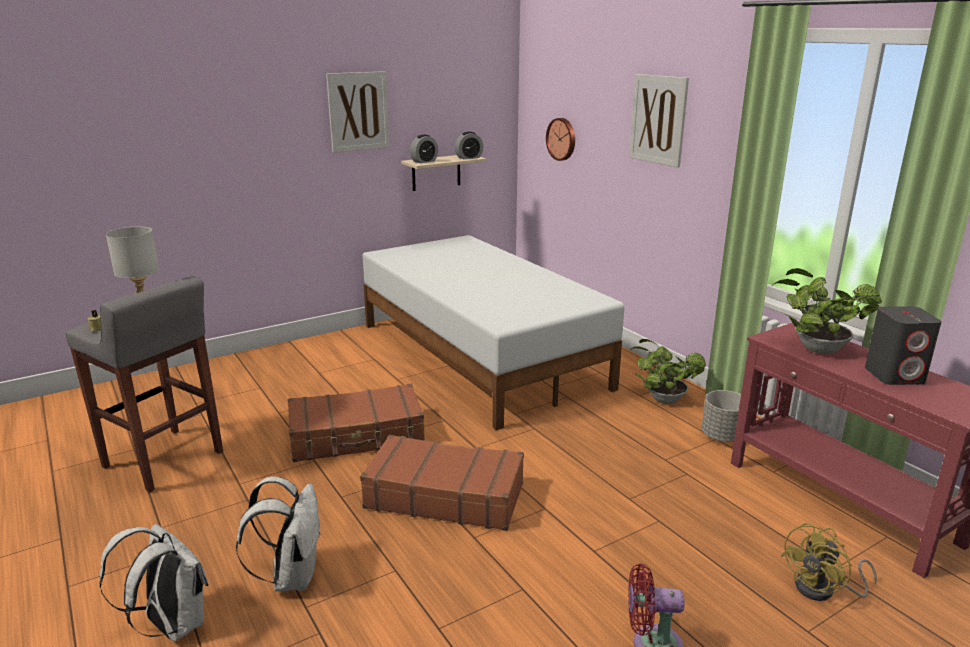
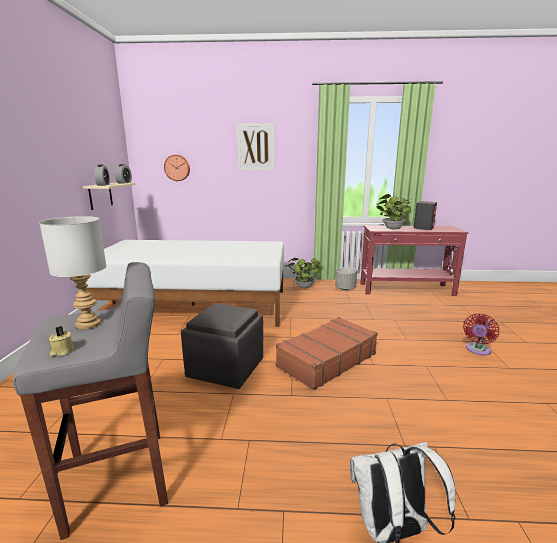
camera: 55 degrees left, 5 degrees down
white backpack [236,477,322,591] -> none
brown suitcase [288,384,425,462] -> grey ottoman [181,303,263,389]
picture [326,71,390,153] -> none
yellow fan [781,523,877,601] -> none

